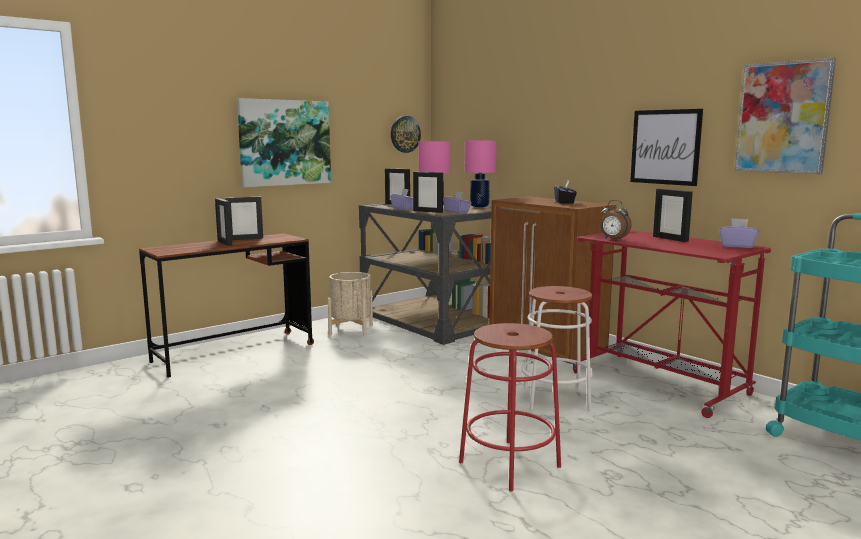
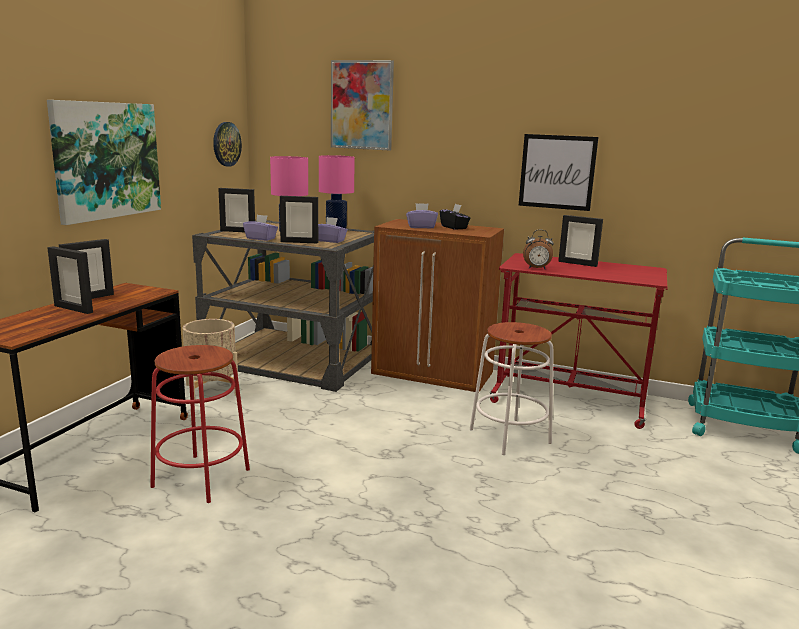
camera: 30 degrees left, 5 degrees up
red stool [459,323,561,491] -> red stool moved to [150,345,250,503]
purple tissue box [719,218,759,248] -> purple tissue box moved to [406,203,438,228]
picture [735,58,836,174] -> picture moved to [331,60,394,151]

